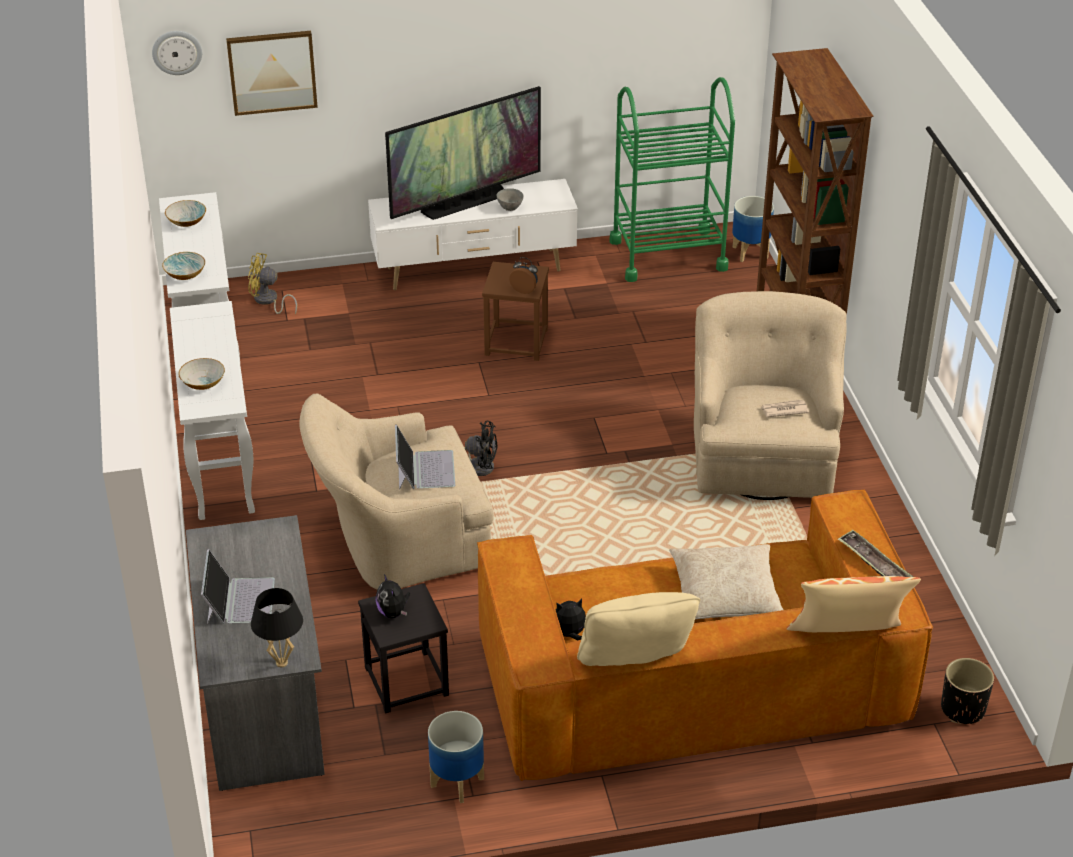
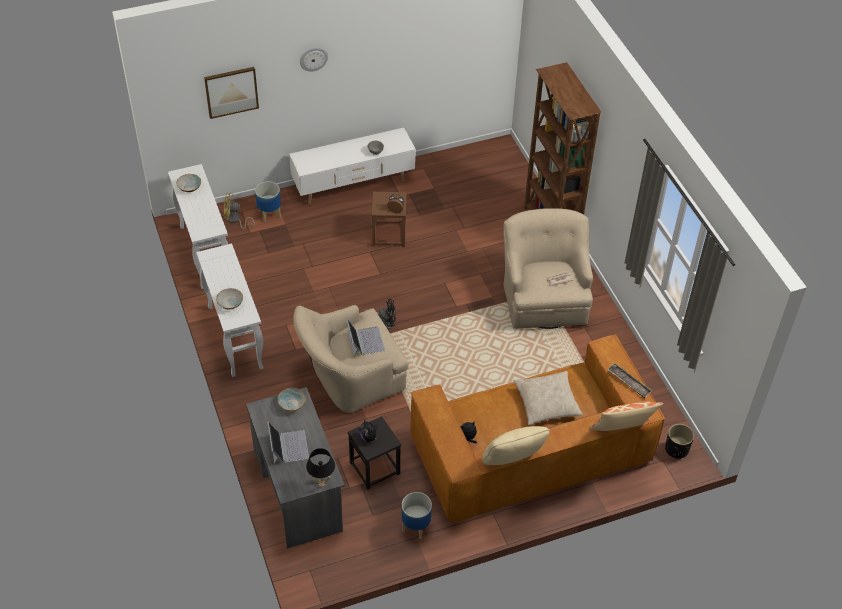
camera: 10 degrees left, 10 degrees up
wall clock [152,31,202,75] -> wall clock moved to [300,47,328,71]
bowl [162,252,205,280] -> bowl moved to [277,388,306,411]
television [385,86,541,220] -> none
green cart [609,77,735,282] -> none
planter [732,196,774,262] -> planter moved to [255,181,281,222]

